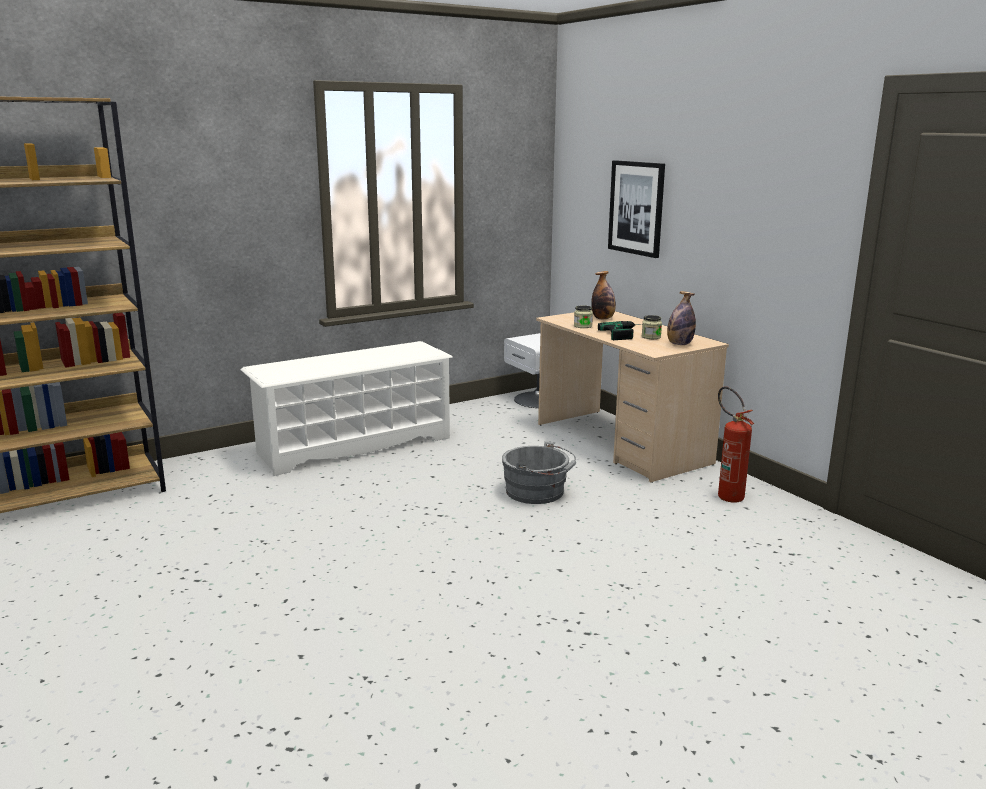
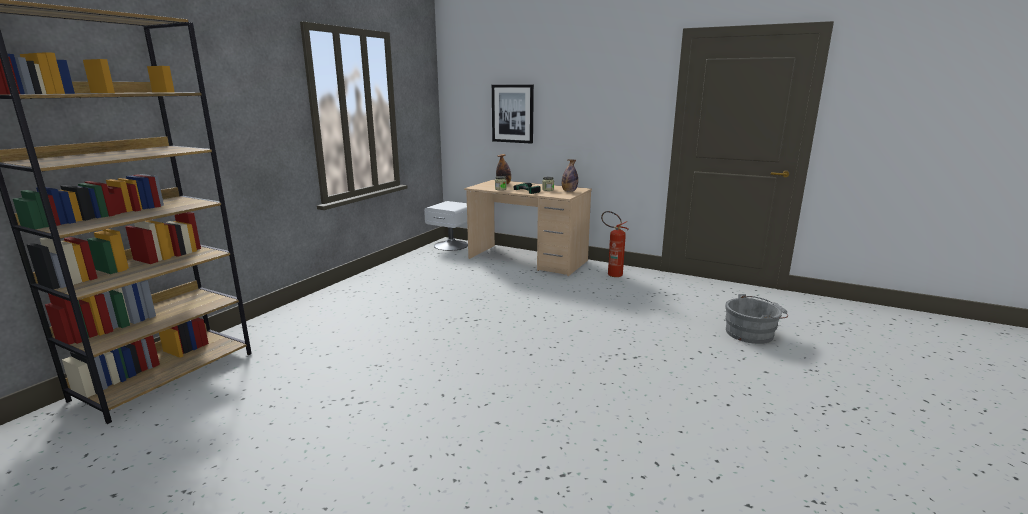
camera: 30 degrees left, 0 degrees up
white shoe rack [241,341,453,476] -> none
grey bucket [502,441,576,504] -> grey bucket moved to [725,294,788,344]

